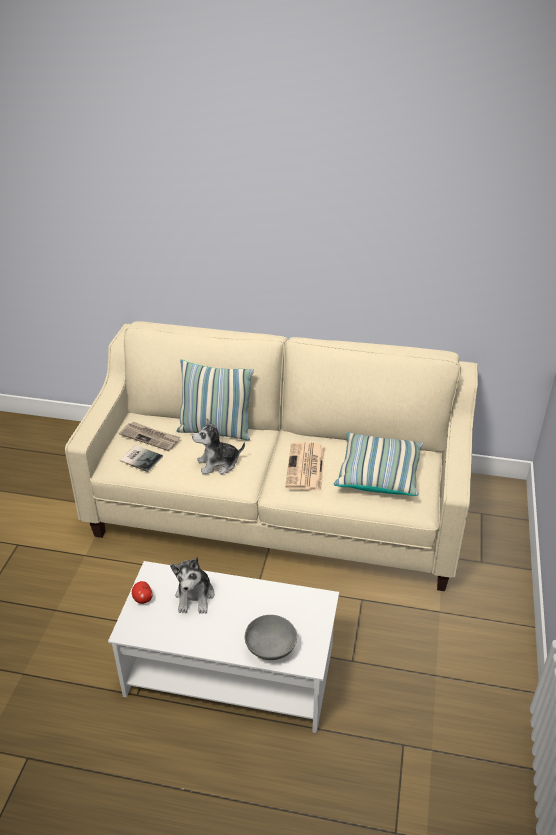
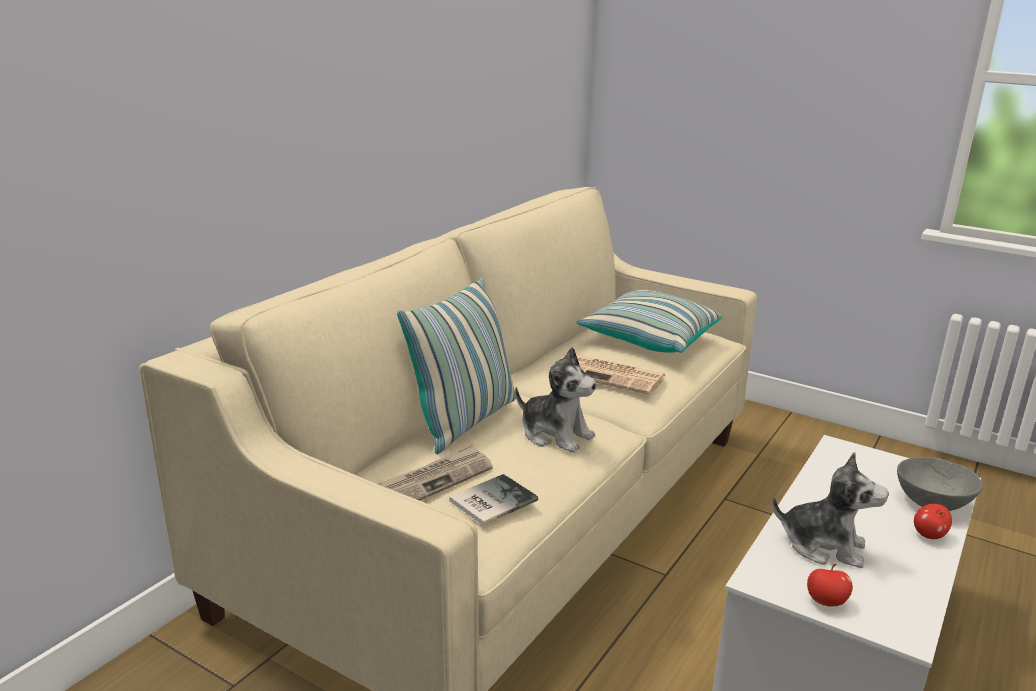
camera: 70 degrees left, 15 degrees down
plush toy [192,418,245,475] -> plush toy turned 60 degrees counterclockwise [515,347,597,453]
none -> apple [914,504,952,539]

